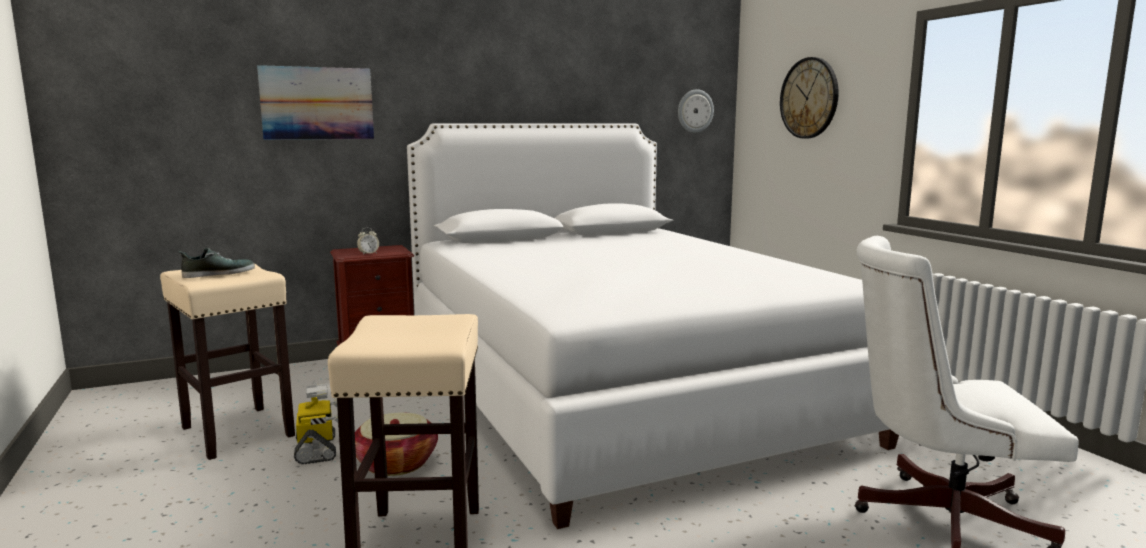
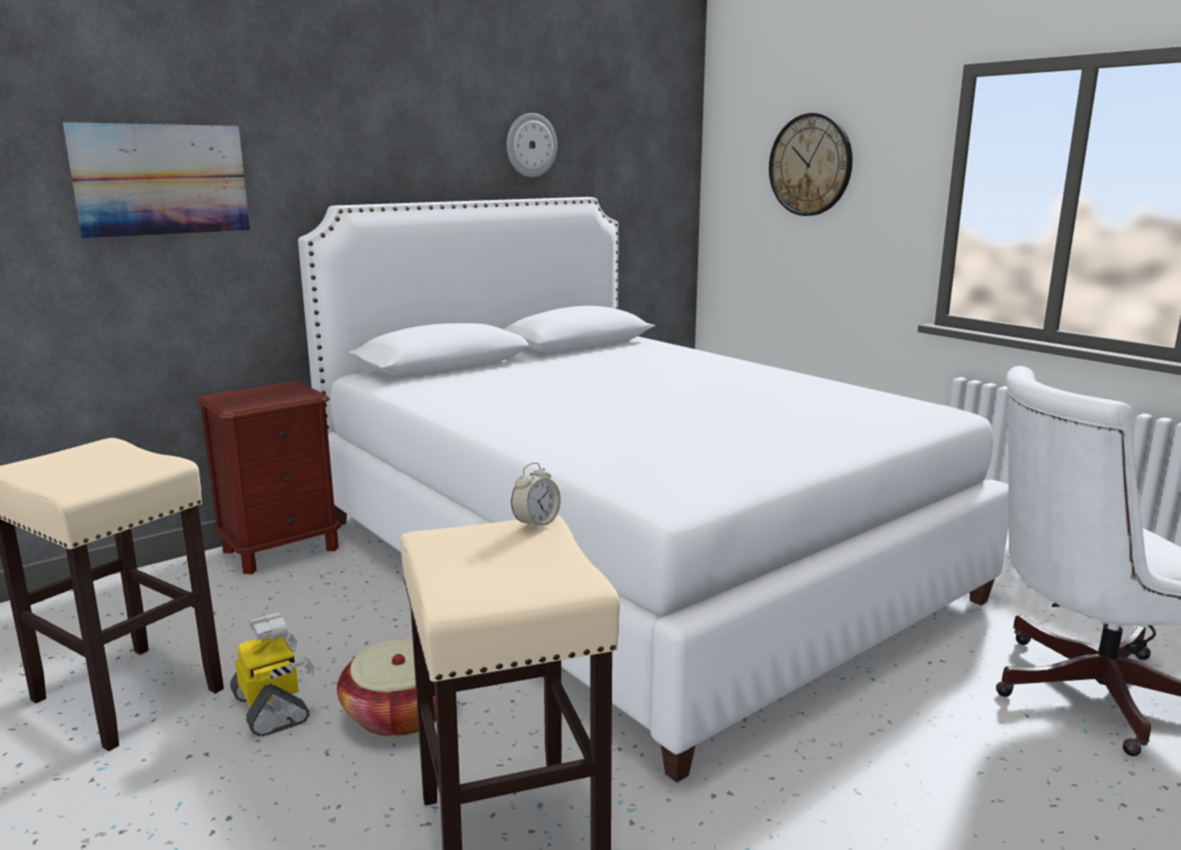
camera: 15 degrees left, 5 degrees up
shoe [178,248,255,278] -> none
alarm clock [357,228,379,255] -> alarm clock moved to [511,463,561,531]
wall clock [678,89,714,133] -> wall clock moved to [507,113,557,177]

